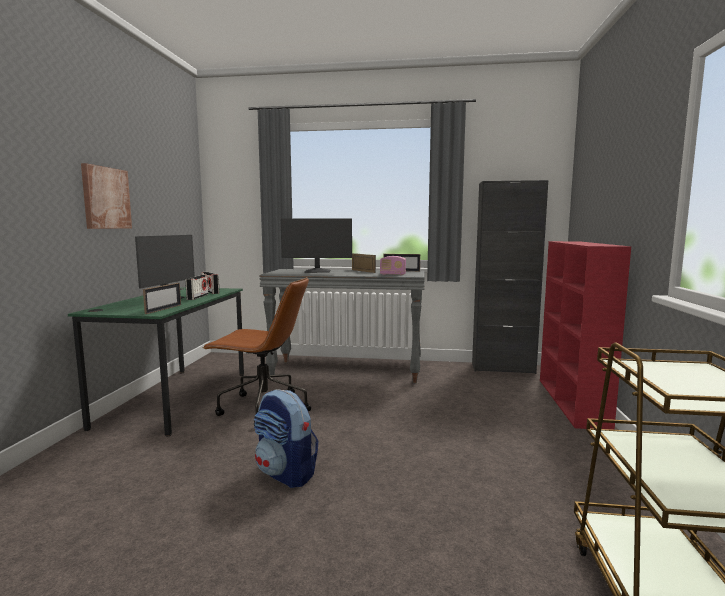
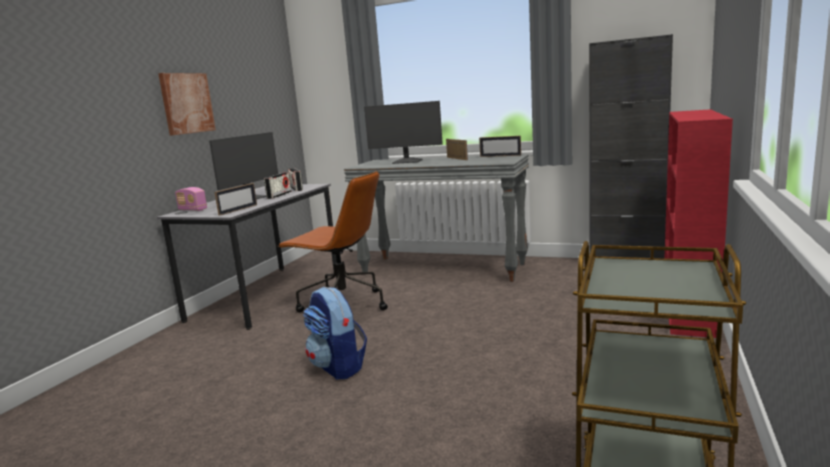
camera: 15 degrees right, 5 degrees up
green desk [68,287,244,437] -> grey desk [157,184,337,330]
radio [380,256,406,275] -> radio moved to [175,187,207,211]

